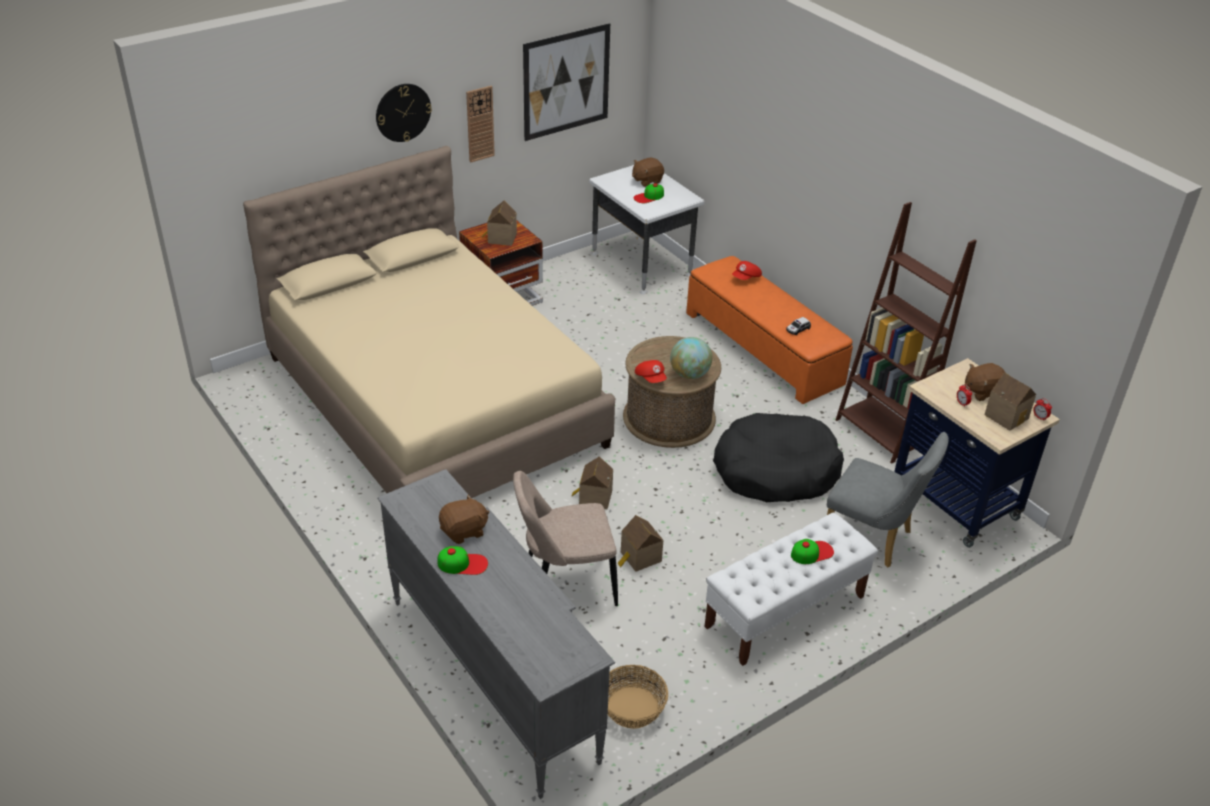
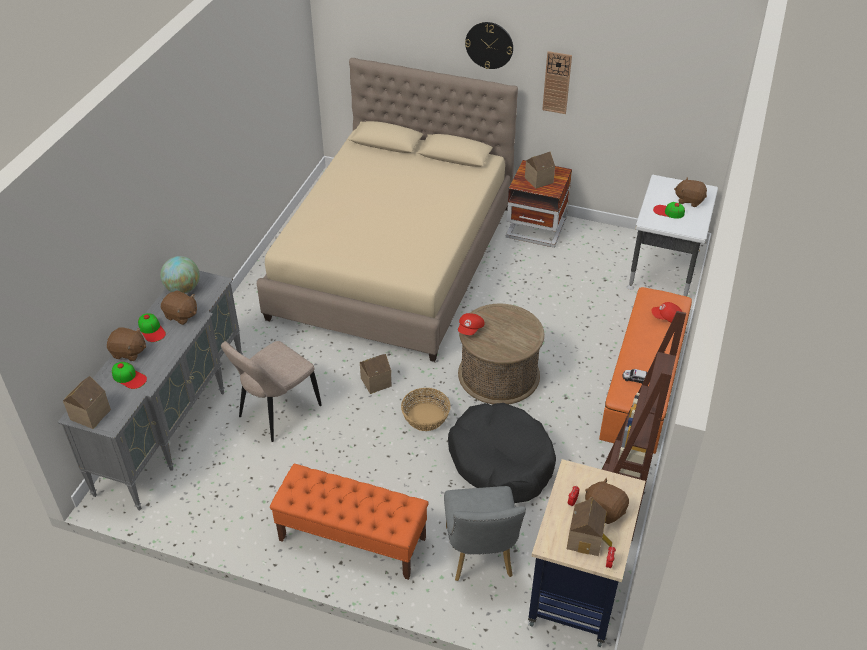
camera: 55 degrees right, 5 degrees up
beige chair [513,471,618,606] -> beige chair turned 90 degrees counterclockwise [221,341,322,442]
picture [523,23,610,141] -> none
basket [608,665,668,729] -> basket moved to [401,388,451,431]
toy house [617,515,663,572] -> toy house moved to [63,376,111,429]
globe [670,337,712,379] -> globe moved to [160,256,200,293]
white bench [704,512,878,666] -> orange bench [270,464,429,580]
cap [791,539,834,564] -> cap moved to [112,362,147,389]
none -> brown plush toy [107,327,146,361]

